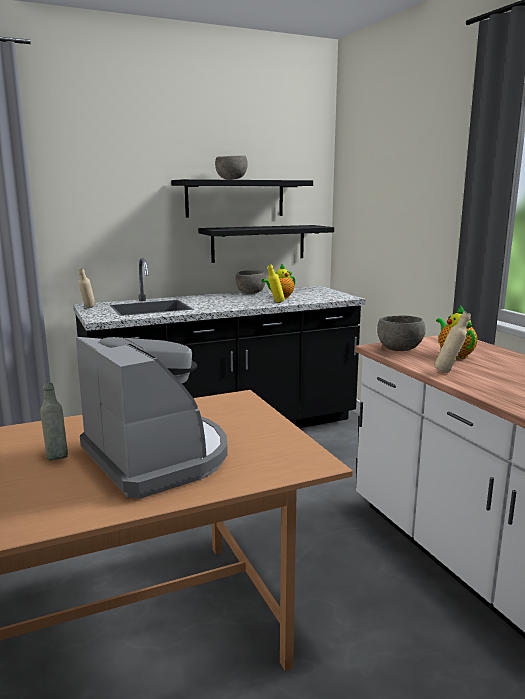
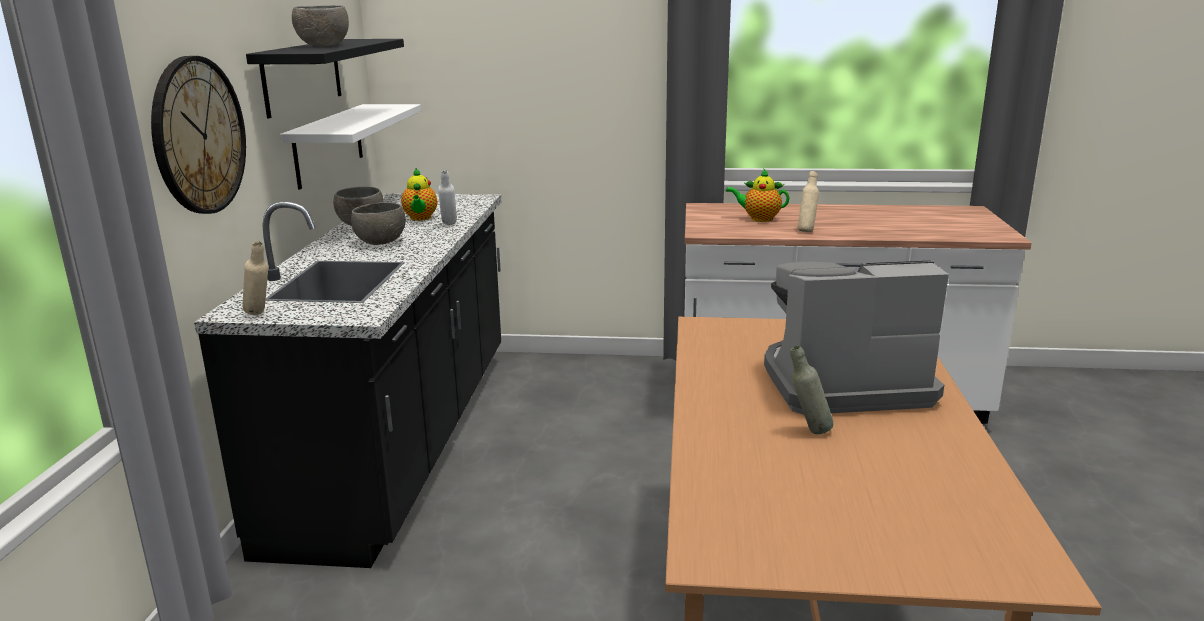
camera: 60 degrees left, 5 degrees up
black shelf [198,225,334,263] -> white shelf [280,104,421,190]
yellow bottle [267,264,285,303] -> white bottle [438,170,457,225]
grey bowl [377,315,426,351] -> grey bowl moved to [351,202,406,245]
none -> wall clock [151,56,246,214]

